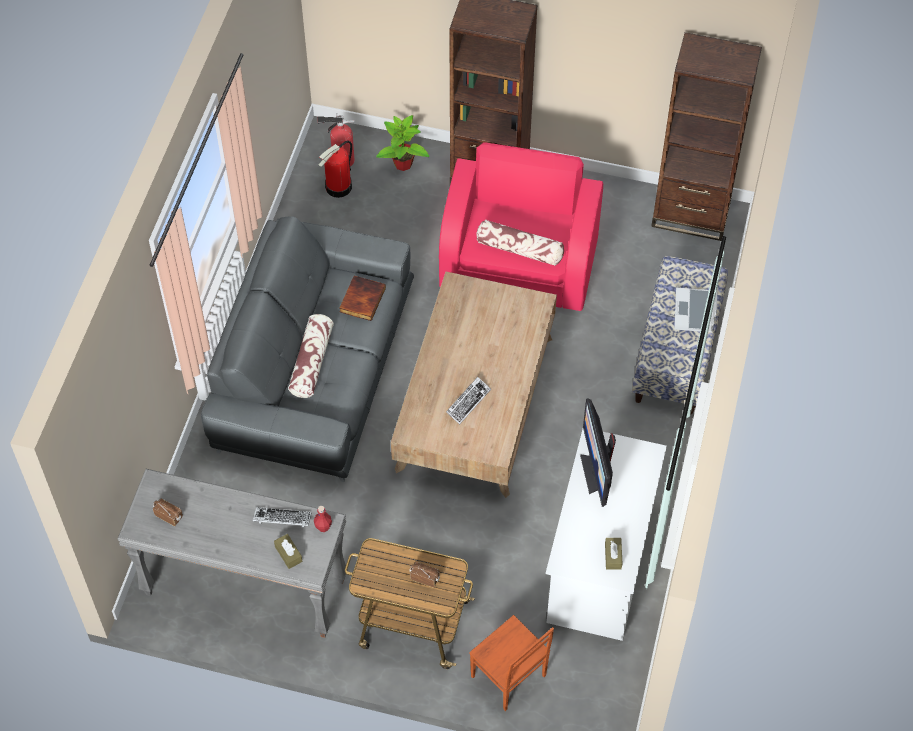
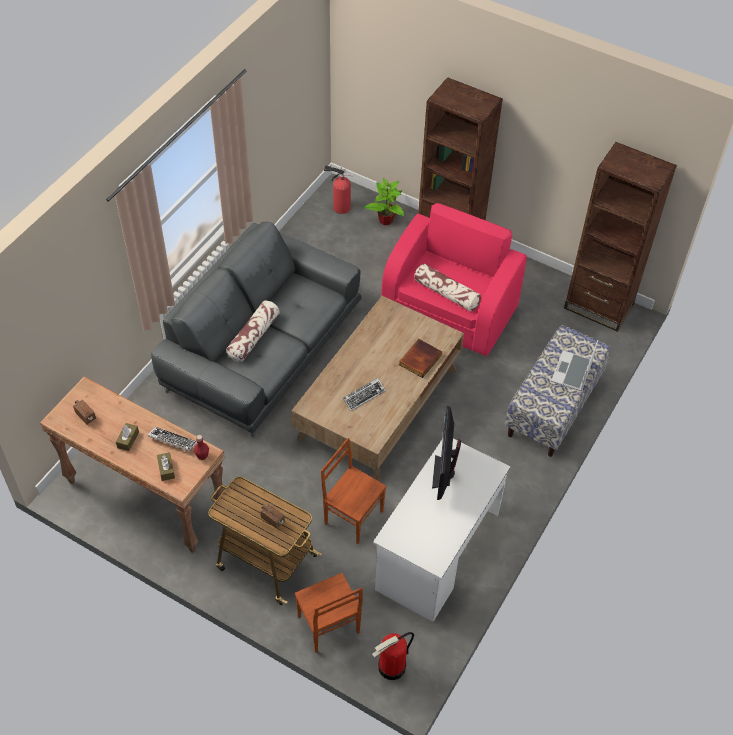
camera: 15 degrees right, 5 degrees down
grey console table [118,469,348,638] -> brown console table [40,377,225,553]
fire extinguisher [318,140,352,198] -> fire extinguisher moved to [372,632,414,680]
book [339,276,386,321] -> book moved to [399,339,442,378]
brown tissue box [605,538,622,569] -> brown tissue box moved to [116,423,139,451]
none -> brown chair [321,438,387,544]

